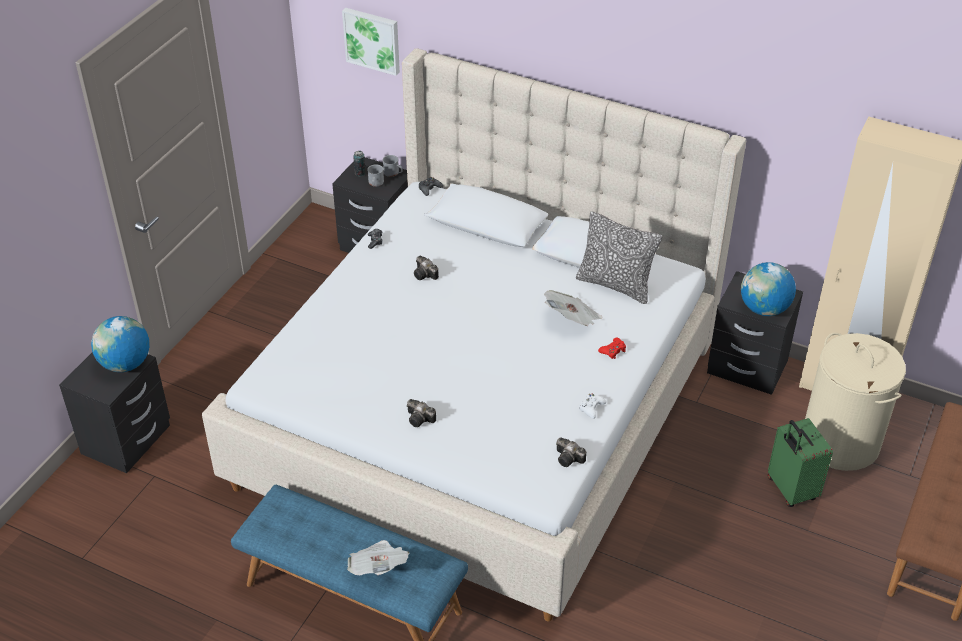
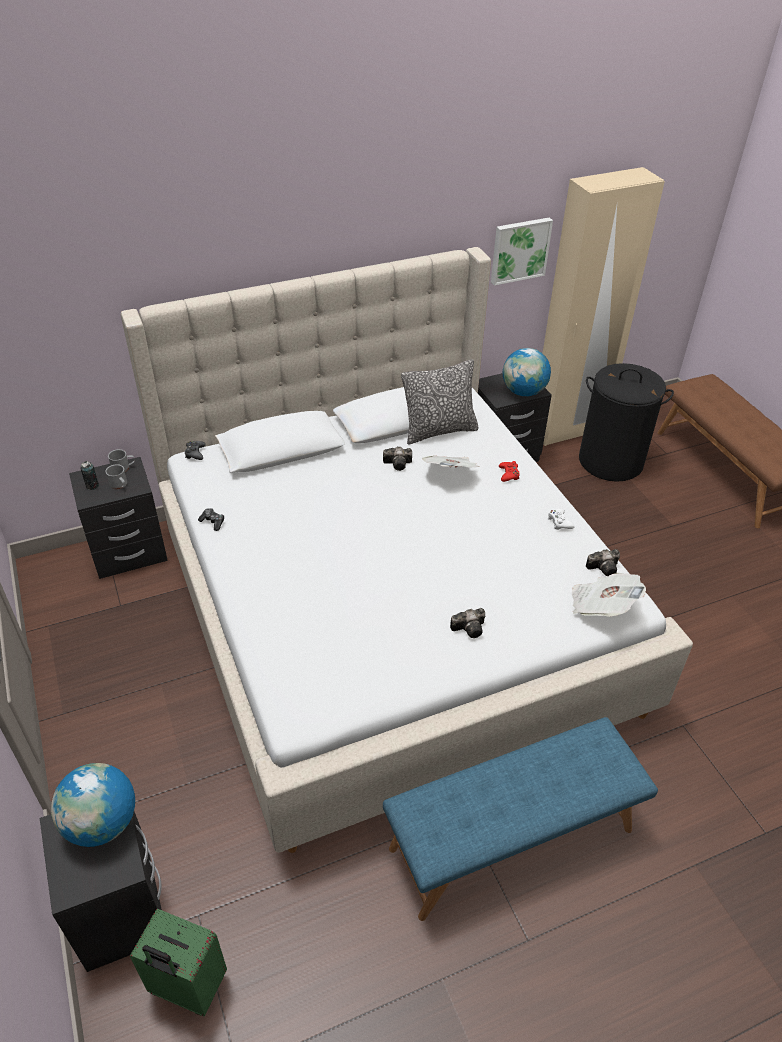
camera: 50 degrees left, 0 degrees up
picture [342,8,400,76] -> picture moved to [491,217,553,286]
newspaper [347,540,409,575] -> newspaper moved to [572,573,646,617]
camera [414,255,439,280] -> camera moved to [383,447,412,471]
green suitcase [768,418,833,507] -> green suitcase moved to [130,909,227,1016]
beige laundry basket [805,332,906,471] -> black laundry basket [579,363,674,482]

